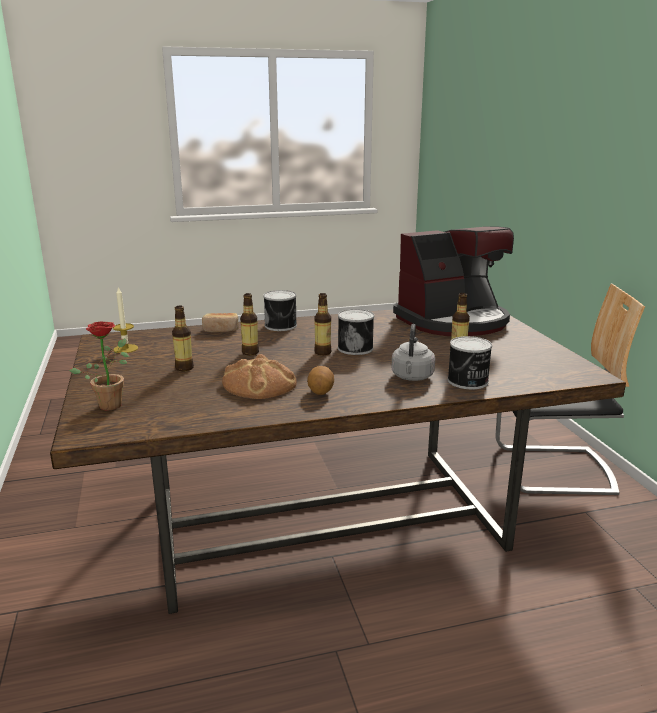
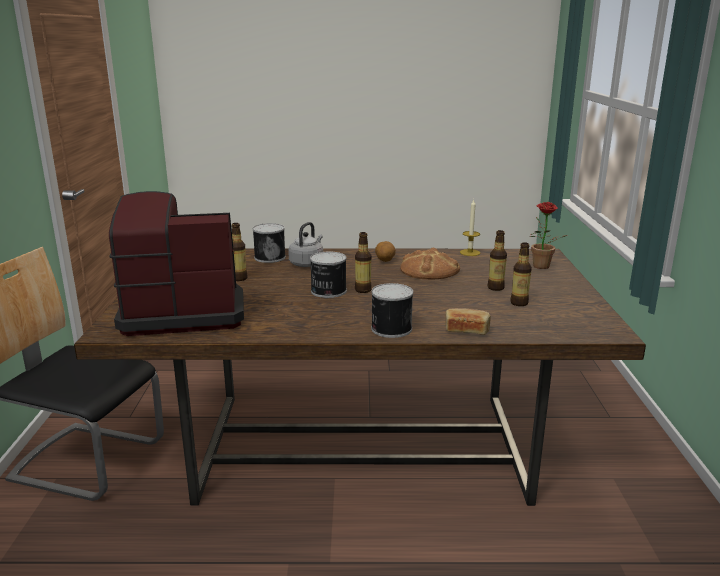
camera: 165 degrees left, 0 degrees up
candle [113,287,138,353] -> candle moved to [460,199,480,256]
bottle [240,293,259,356] -> bottle moved to [510,242,532,306]

